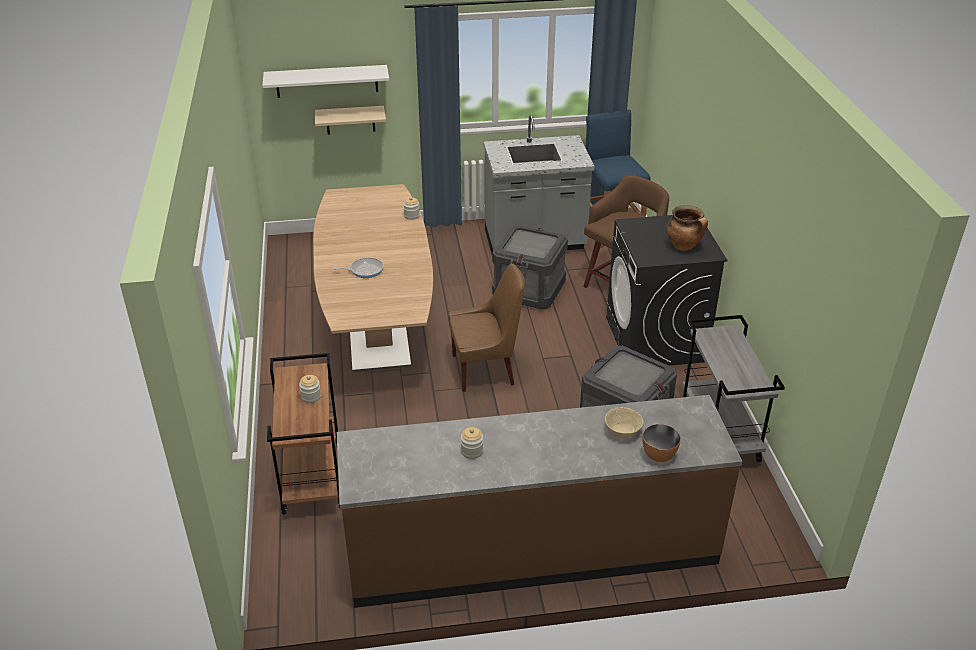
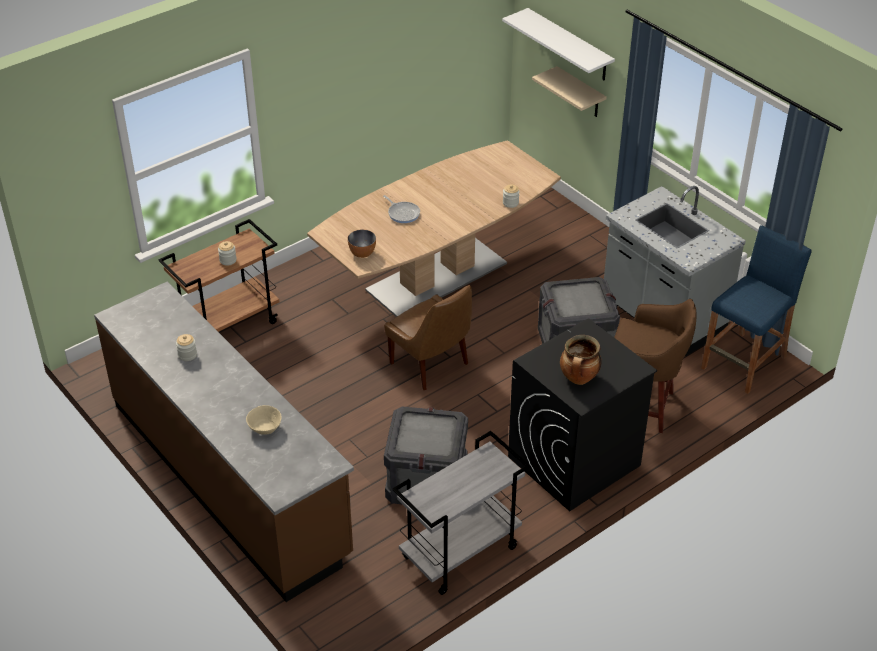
camera: 60 degrees right, 5 degrees up
bowl [642,424,681,462] -> bowl moved to [348,229,376,258]

